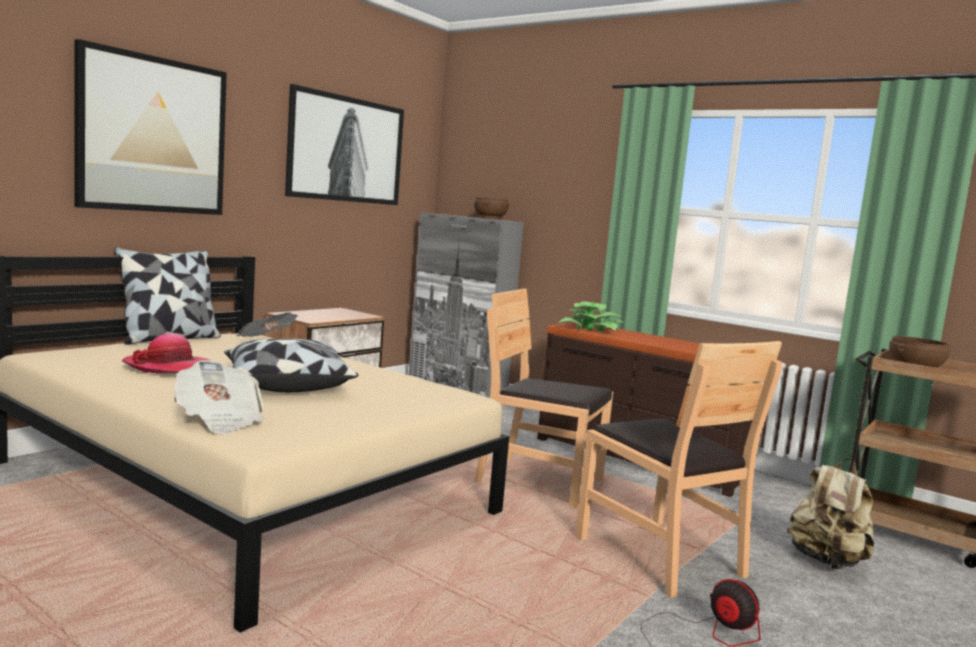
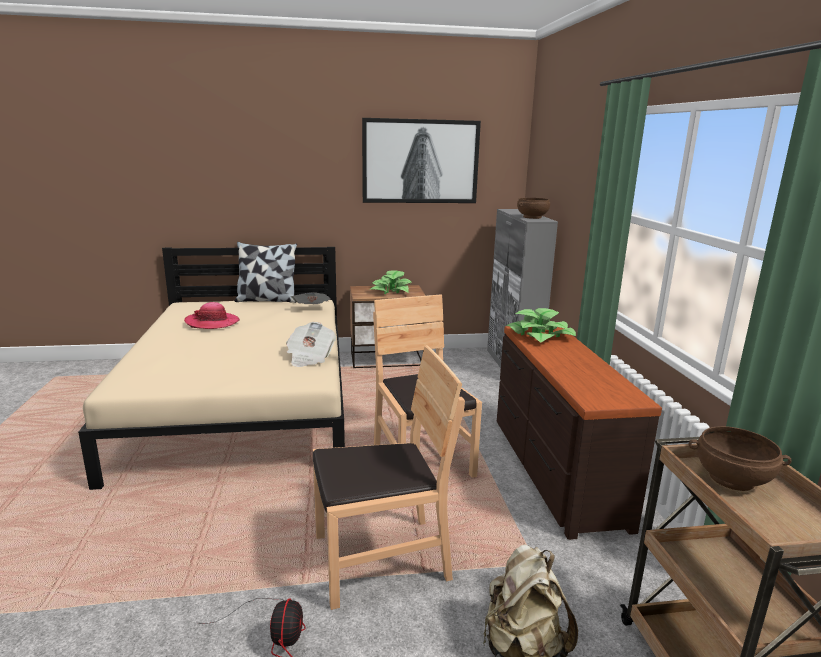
camera: 45 degrees right, 10 degrees up
picture [74,39,227,215] -> none
newspaper [173,360,264,434] -> newspaper moved to [286,322,336,367]
pillow [224,339,358,392] -> none
brown chair [575,341,782,598] -> brown chair turned 120 degrees counterclockwise [313,345,465,610]
none -> potted plant [371,270,412,294]

